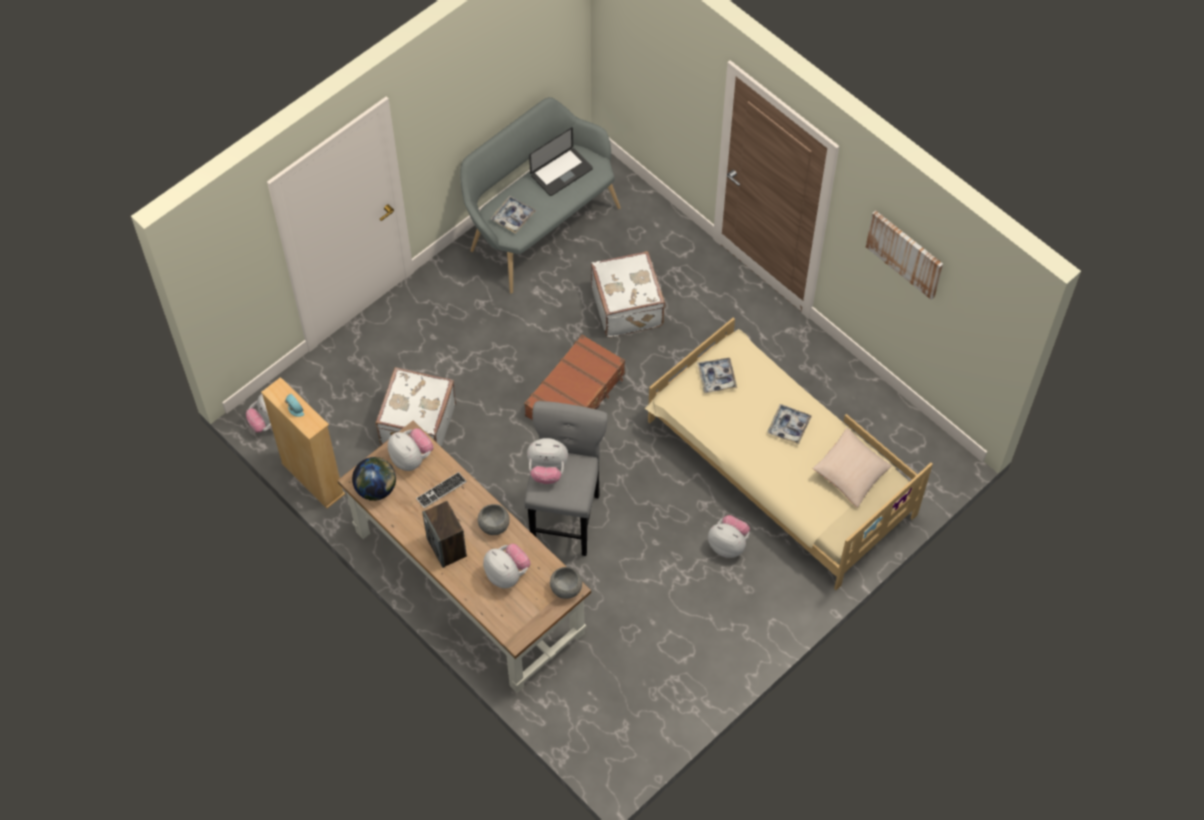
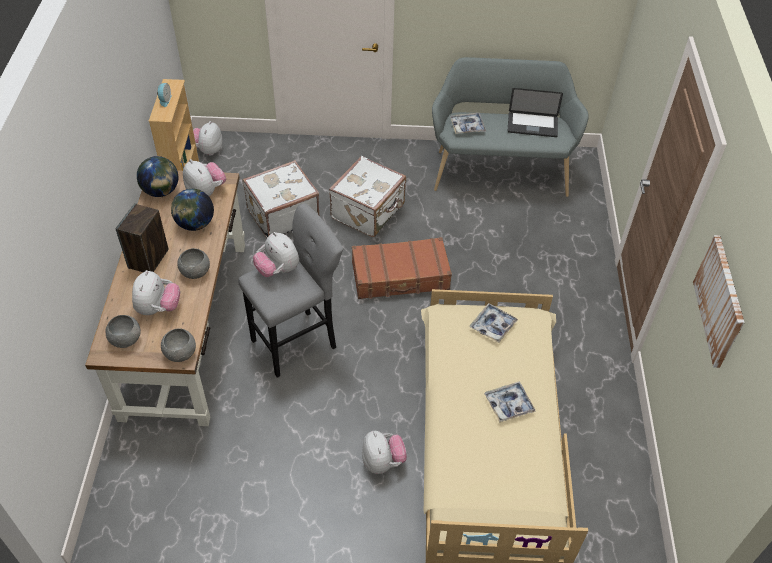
camera: 45 degrees right, 10 degrees down
plush toy [388,428,434,471] -> plush toy turned 45 degrees counterclockwise [183,159,226,196]
keyboard [416,472,467,508] -> globe [171,189,214,231]
white suitcase [591,251,665,338] -> white suitcase moved to [329,156,406,237]
beige pillow [813,428,891,508] -> none
none -> grey bowl [105,315,141,348]

